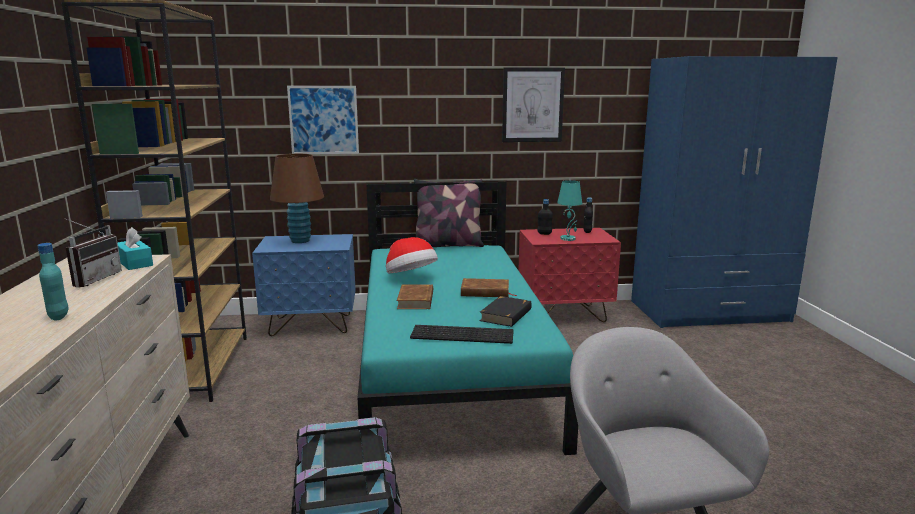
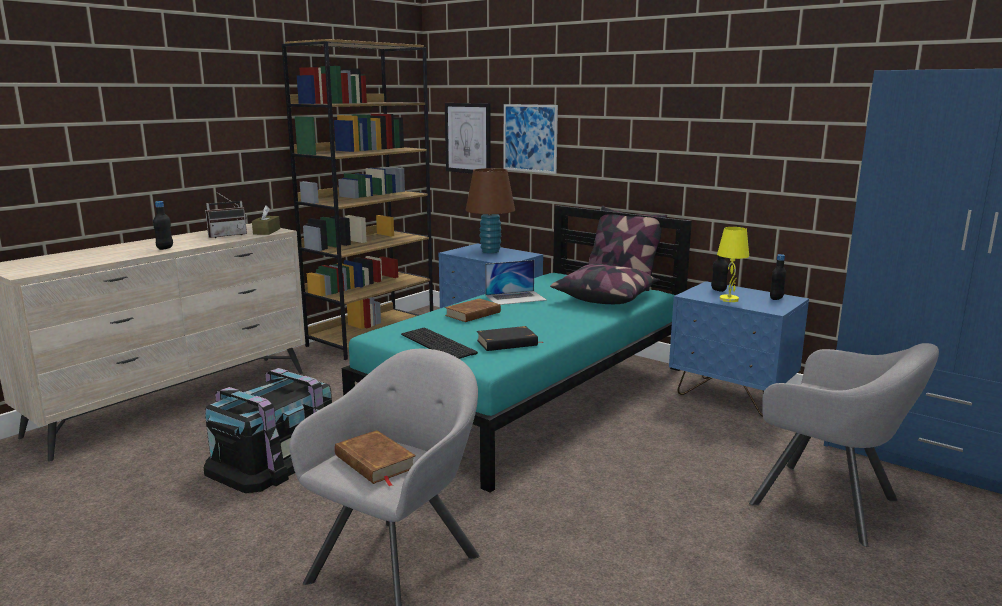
camera: 45 degrees right, 0 degrees up
turquoise bottle [38,243,69,320] -> black bottle [153,201,173,250]
turquoise tissue box [118,227,153,270] -> brown tissue box [252,206,280,235]
hat [386,237,438,273] -> laptop [485,260,547,305]
brown book [461,278,516,297] -> brown book moved to [335,430,416,487]
picture [502,67,565,142] -> picture moved to [445,103,491,174]
red nightstand [518,228,621,322] -> blue nightstand [669,281,809,417]
turquoise table lamp [557,180,582,241] -> yellow table lamp [717,227,749,302]
none -> pillow [550,264,660,304]
none -> grey armchair [749,343,939,547]

